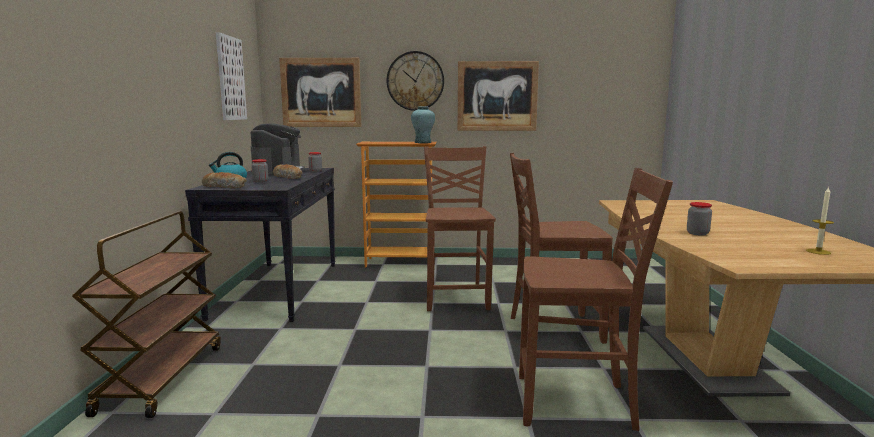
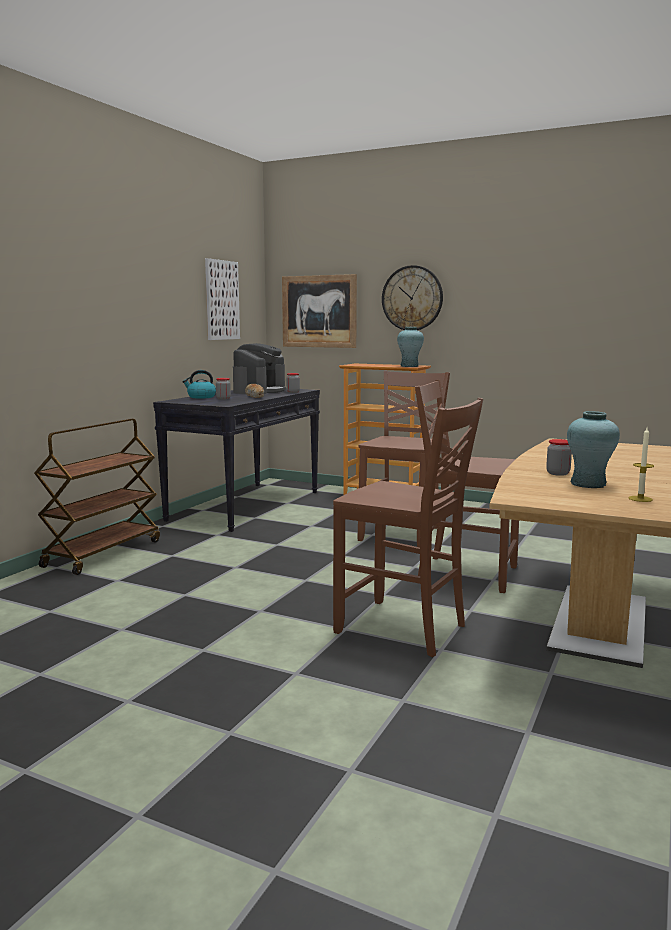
camera: 25 degrees right, 0 degrees up
bread [202,172,247,188] -> none
picture [457,61,539,131] -> none
none -> turquoise vase [567,411,620,488]

